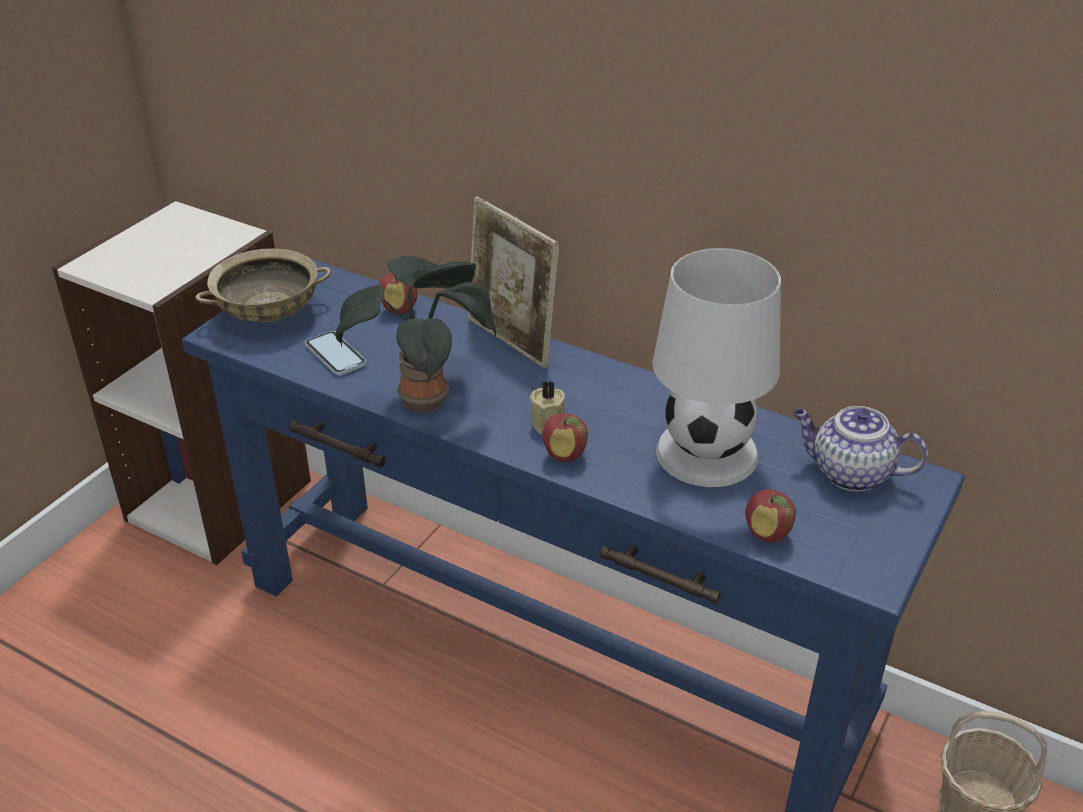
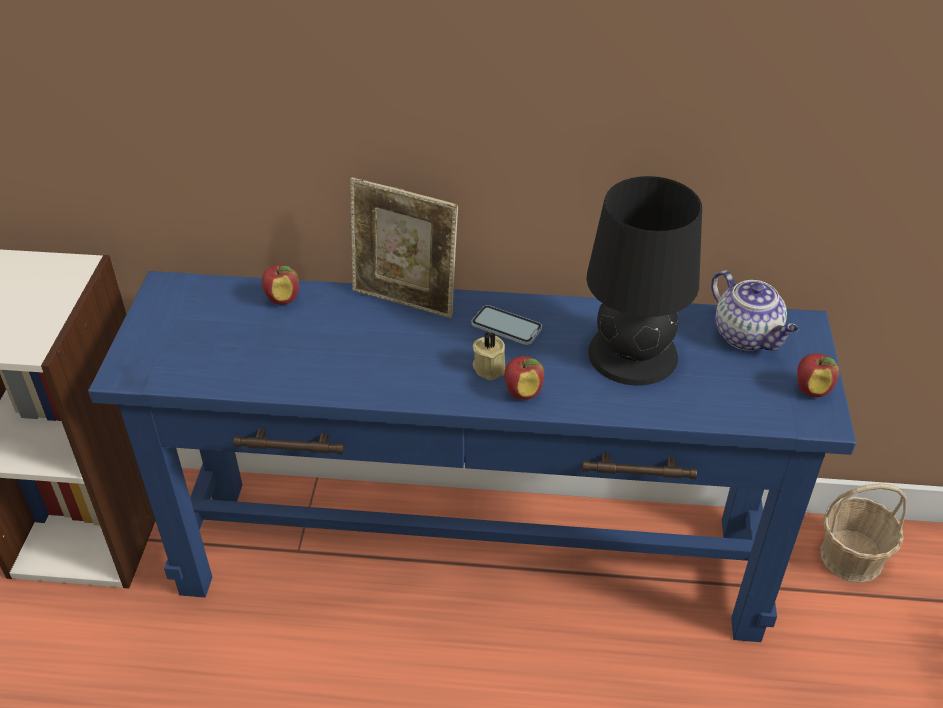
camera: 25 degrees left, 5 degrees up
beige bowl [195,248,331,322] -> none
phone [305,331,366,376] -> phone moved to [471,305,542,345]
potted plant [336,256,496,412] -> none
white table lamp [652,248,781,487] -> black table lamp [587,176,702,386]
apple [745,489,796,542] -> apple moved to [797,354,839,397]
teapot [793,406,928,491] -> teapot turned 120 degrees counterclockwise [711,270,798,351]

